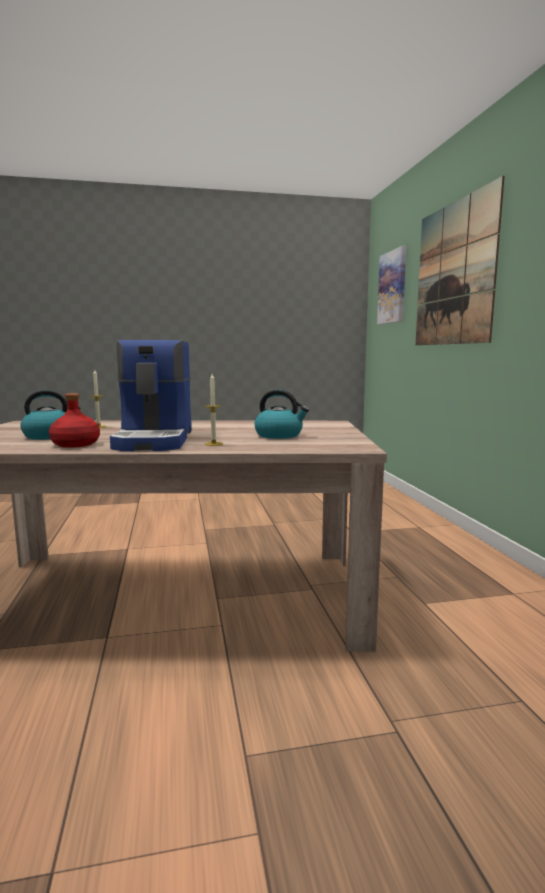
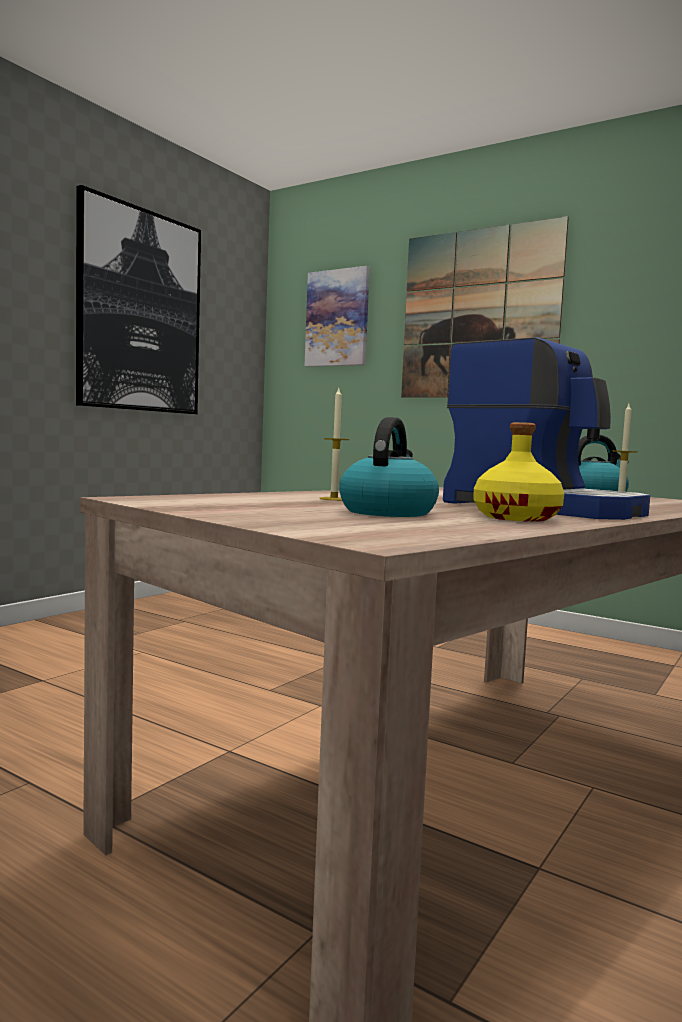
camera: 45 degrees left, 5 degrees down
red bottle [49,393,100,448] -> yellow bottle [474,422,564,522]
none -> picture [76,185,201,414]

